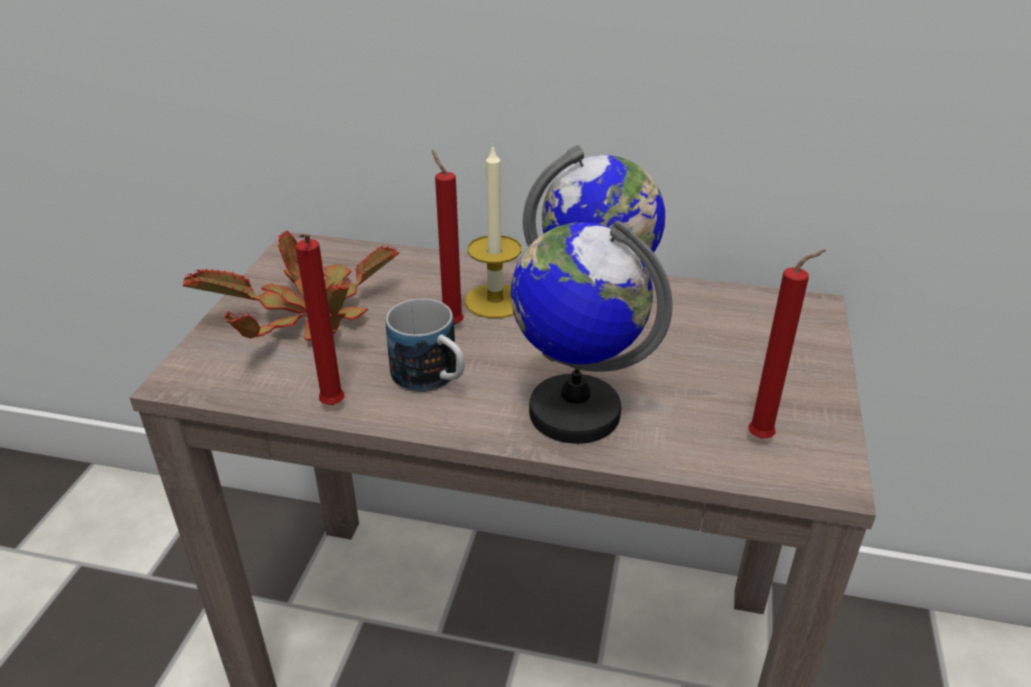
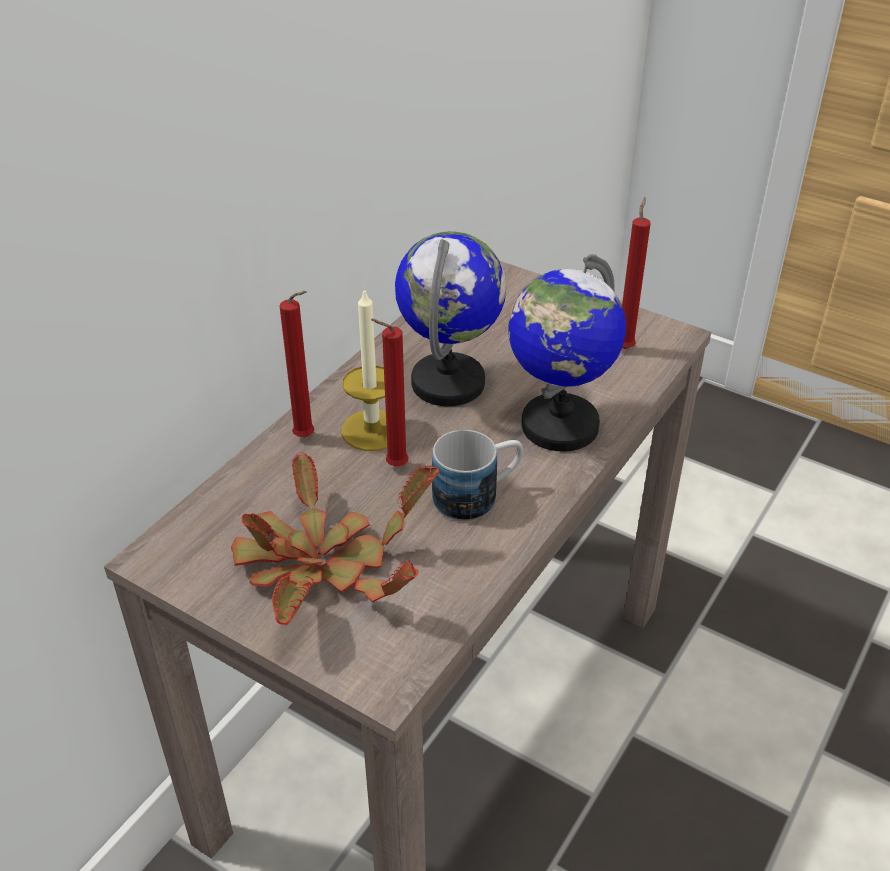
camera: 70 degrees left, 5 degrees up
red candle [296,234,344,405] -> red candle moved to [280,291,314,437]

